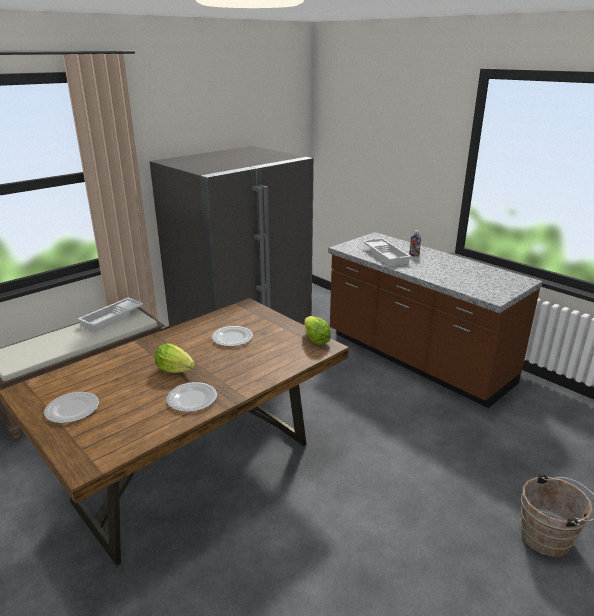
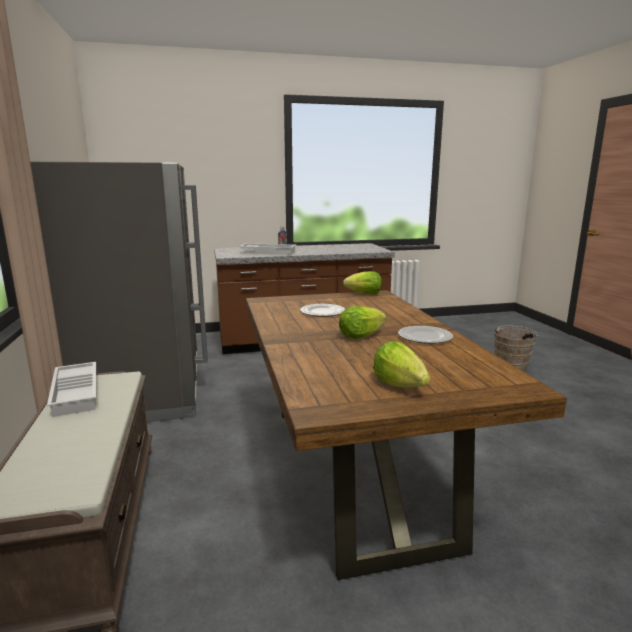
camera: 60 degrees left, 10 degrees down
plate [44,392,99,423] -> lettuce [373,341,430,388]

